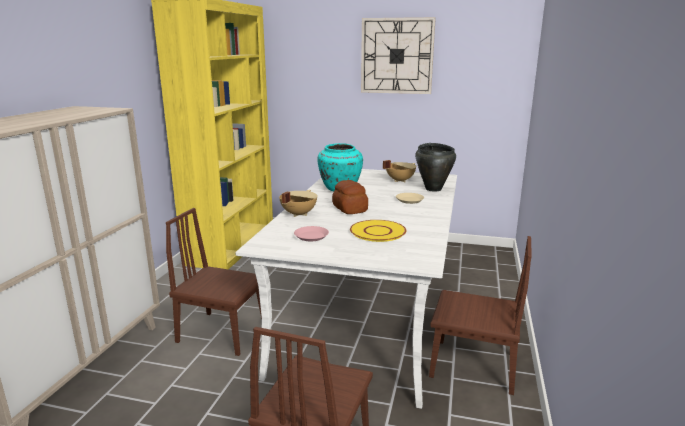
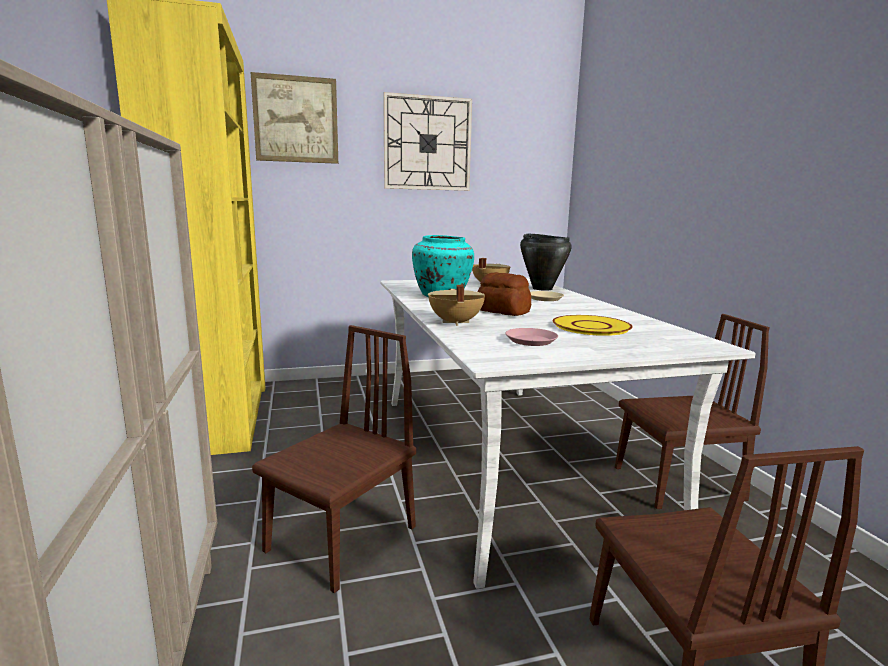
camera: 30 degrees left, 5 degrees down
brown chair [166,208,262,356] -> brown chair turned 135 degrees clockwise [252,325,416,593]
none -> picture [251,72,338,164]

